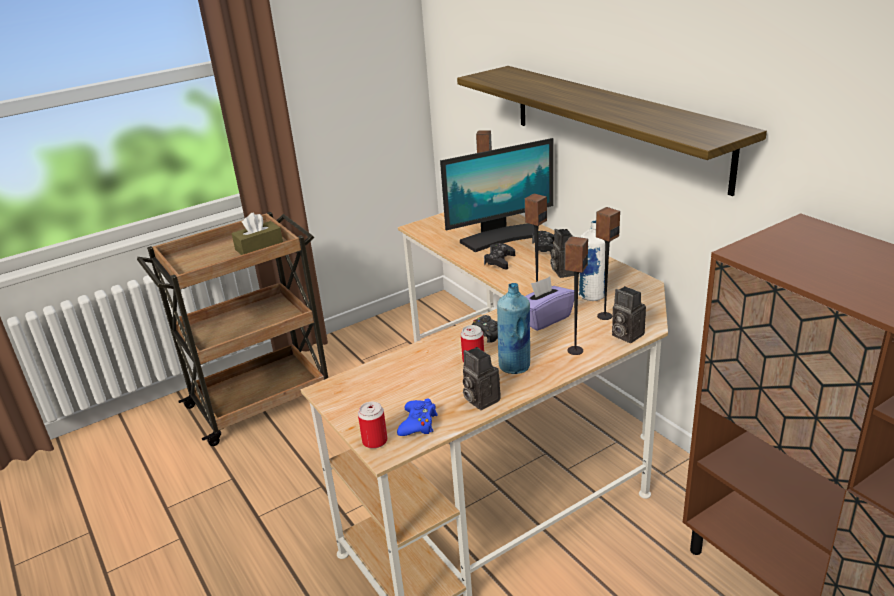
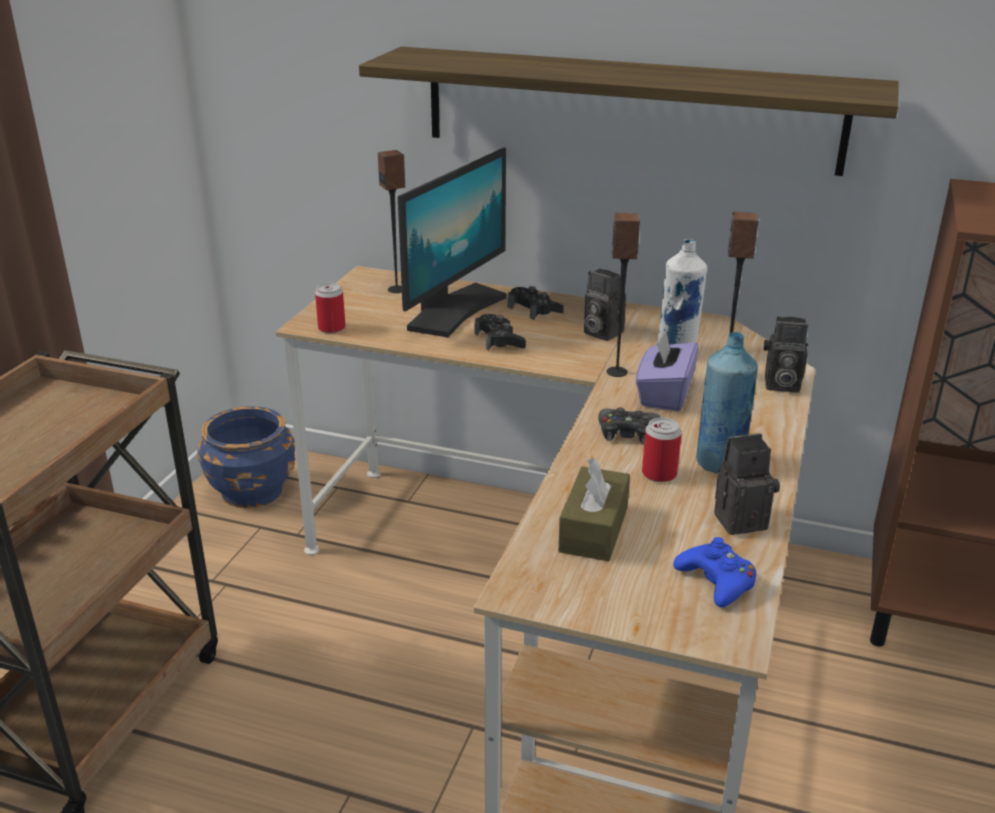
camera: 40 degrees left, 0 degrees up
brown tissue box [232,213,283,255] -> brown tissue box moved to [558,458,630,561]
can [358,402,388,449] -> can moved to [315,283,346,333]
camera [463,347,501,410] -> camera turned 150 degrees clockwise [714,433,780,535]
speaker [565,236,588,355] -> none
none -> blue planter [197,406,295,508]

